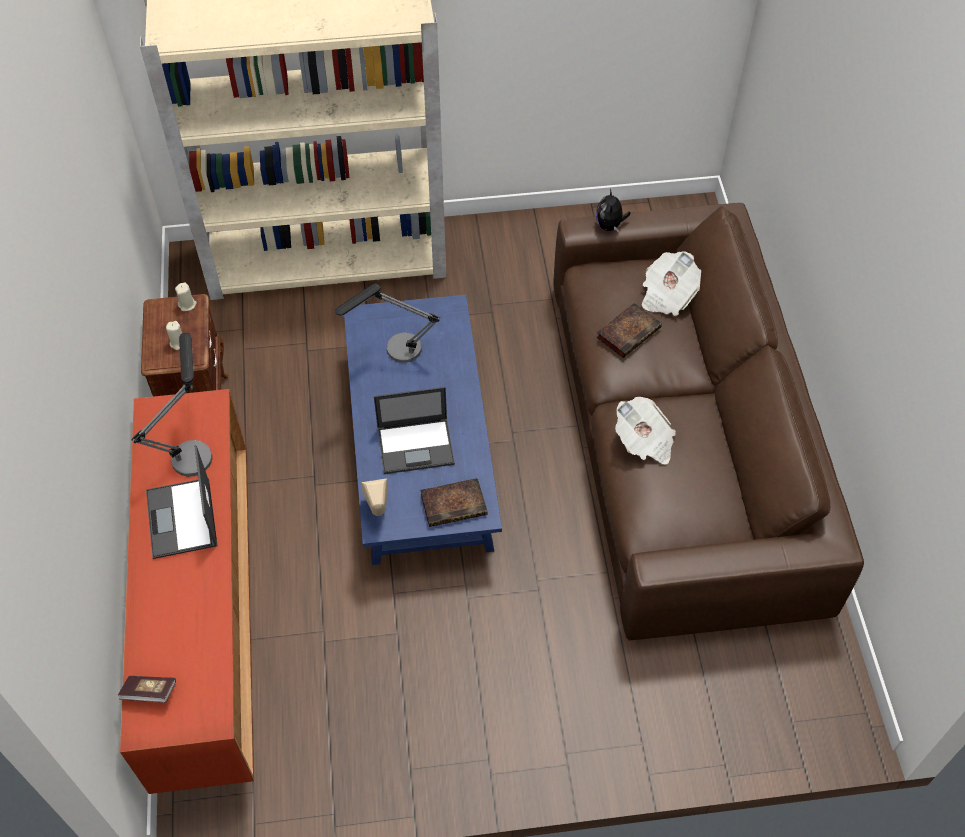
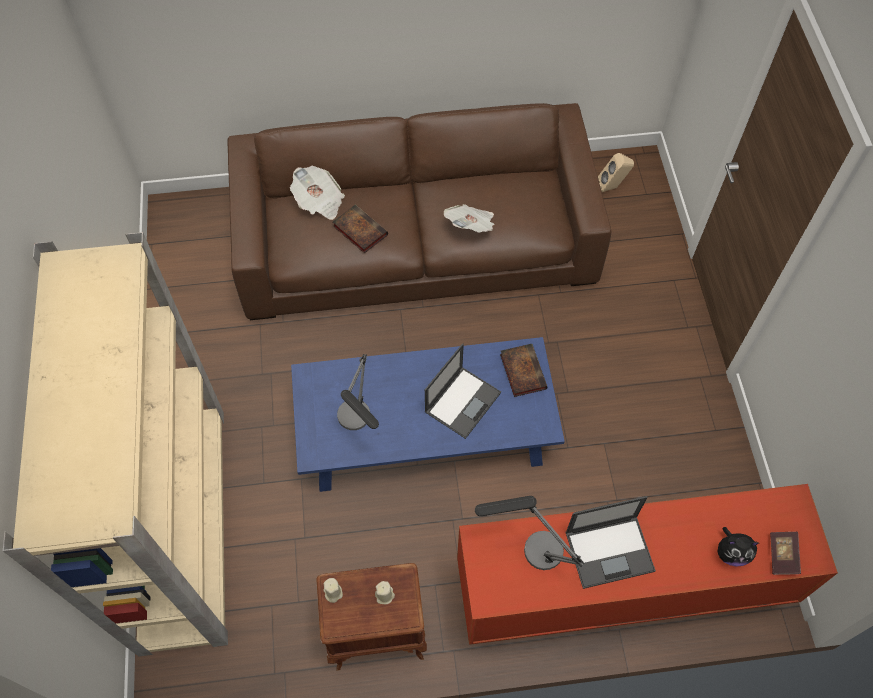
camera: 90 degrees left, 5 degrees up
beige speaker [362,478,388,516] -> beige speaker moved to [598,153,634,192]
laptop [374,387,455,474] -> laptop turned 45 degrees clockwise [425,343,501,439]
plush toy [596,188,631,233] -> plush toy moved to [717,527,759,567]

